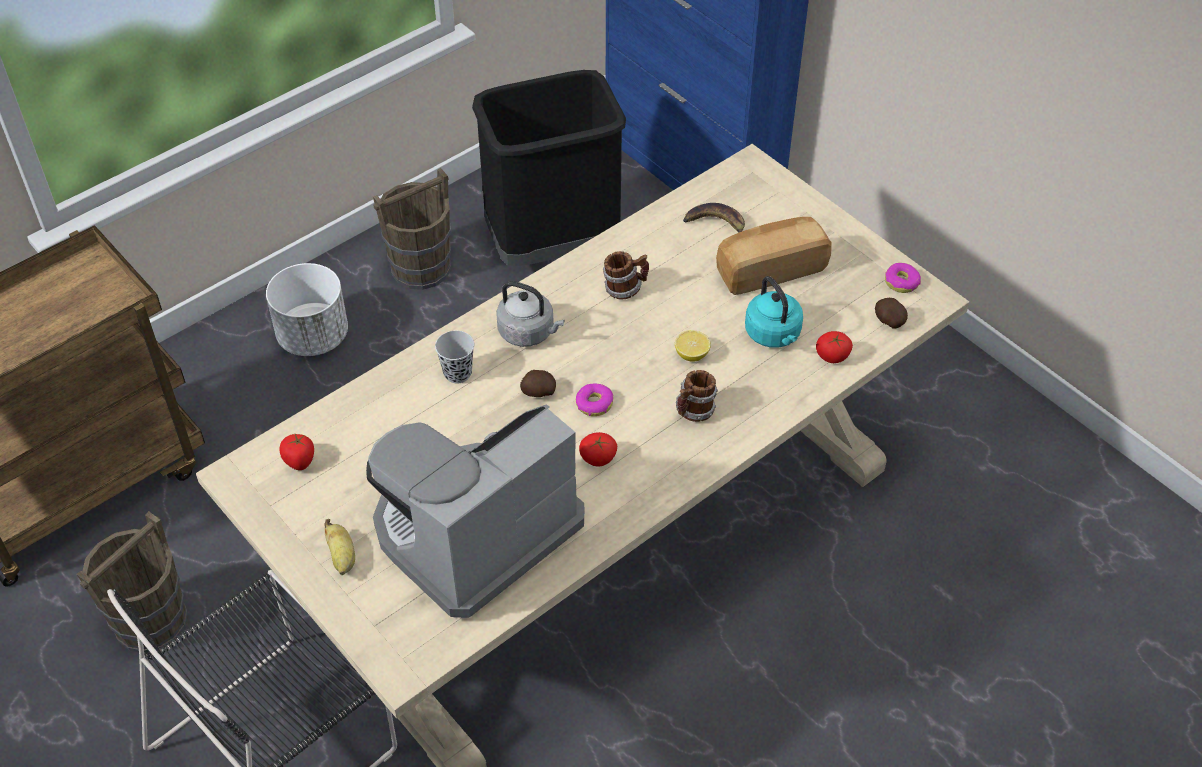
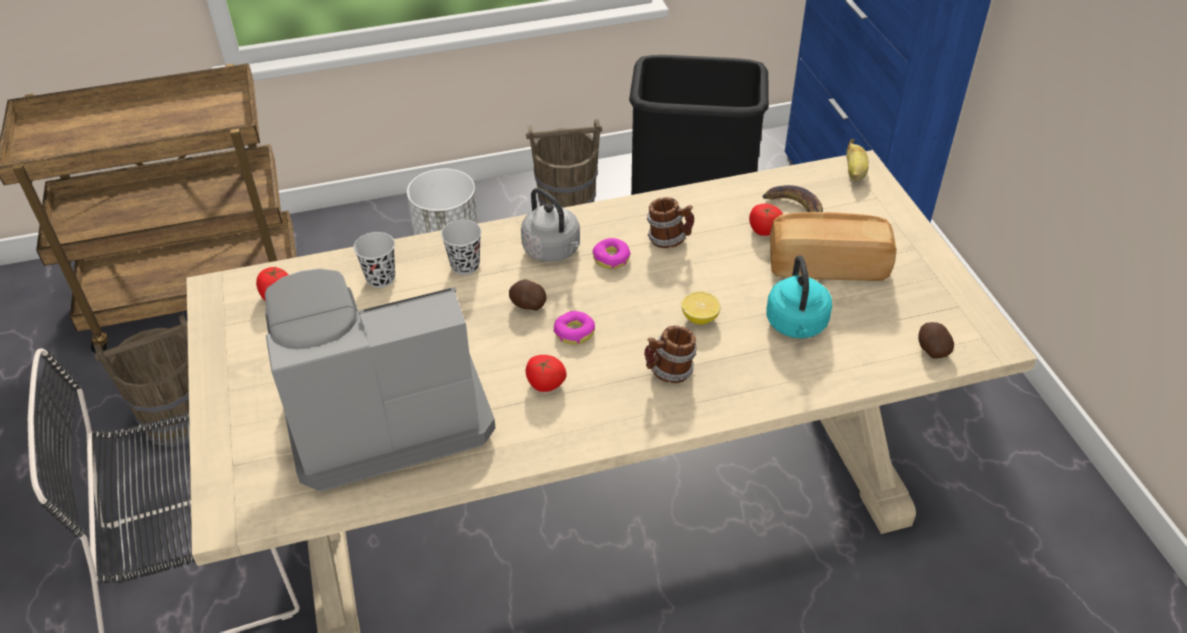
camera: 25 degrees right, 5 degrees down
banana [324,519,355,575] -> banana moved to [846,139,869,181]
tomato [816,331,853,363] -> tomato moved to [749,204,783,236]
donut [885,263,921,293] -> donut moved to [592,238,631,269]
none -> black cup [353,232,395,288]

